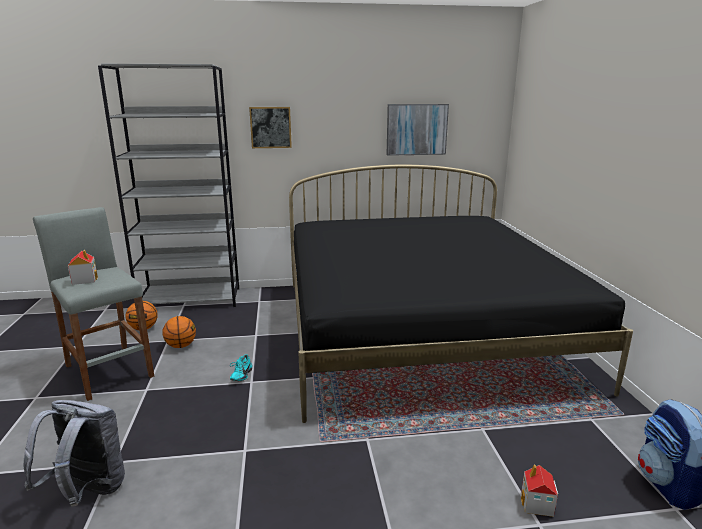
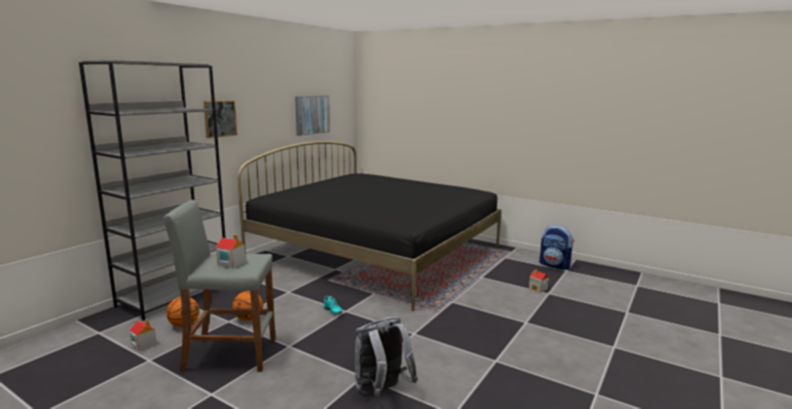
camera: 50 degrees left, 5 degrees down
none -> toy house [130,319,157,351]

